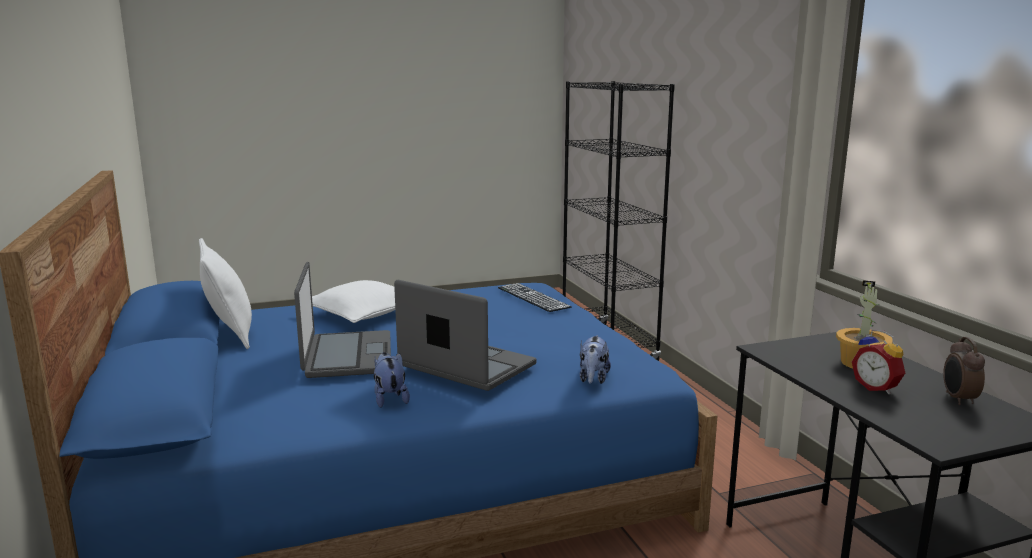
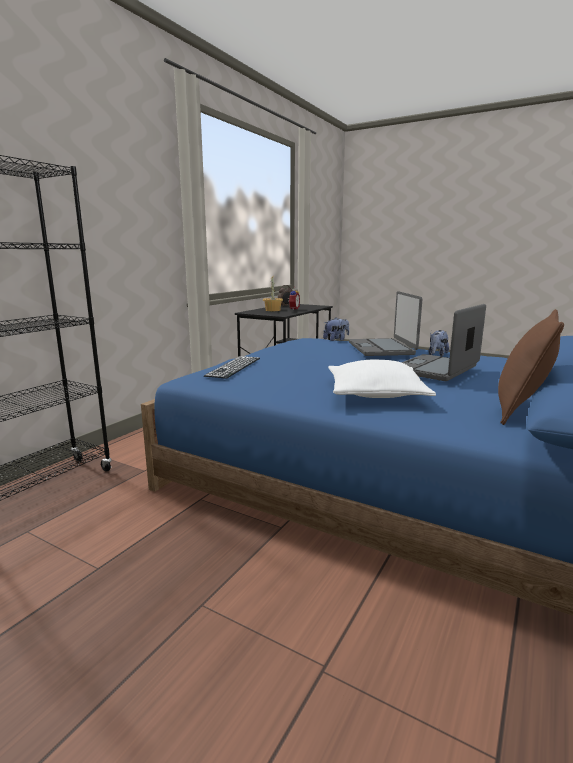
camera: 130 degrees left, 0 degrees up
white pillow [199,238,252,349] -> brown pillow [498,309,564,425]

